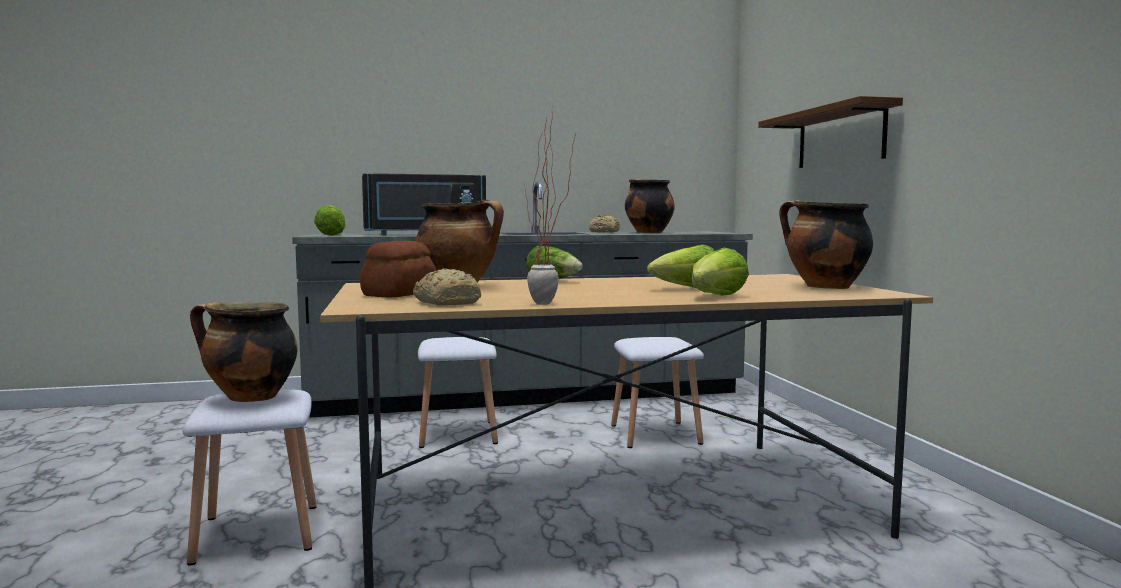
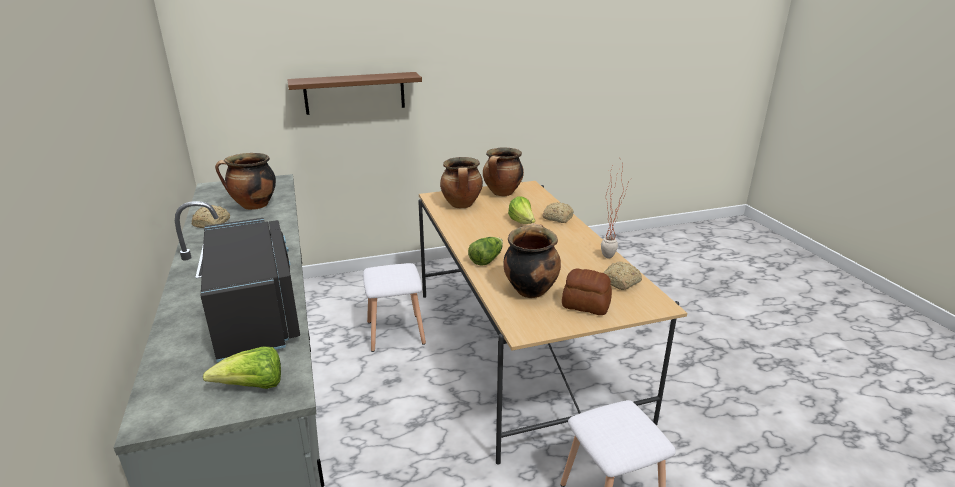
camera: 95 degrees left, 20 degrees up
cooking pot [190,302,298,402] -> cooking pot moved to [440,157,483,208]
white stool [418,337,498,448] -> none
lettuce [692,247,749,296] -> bread [542,202,574,223]

